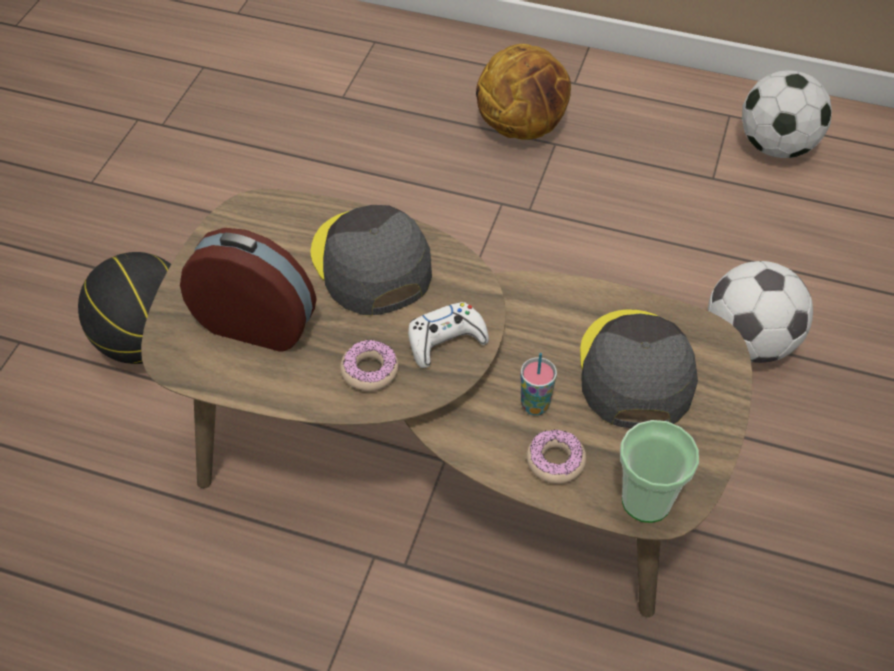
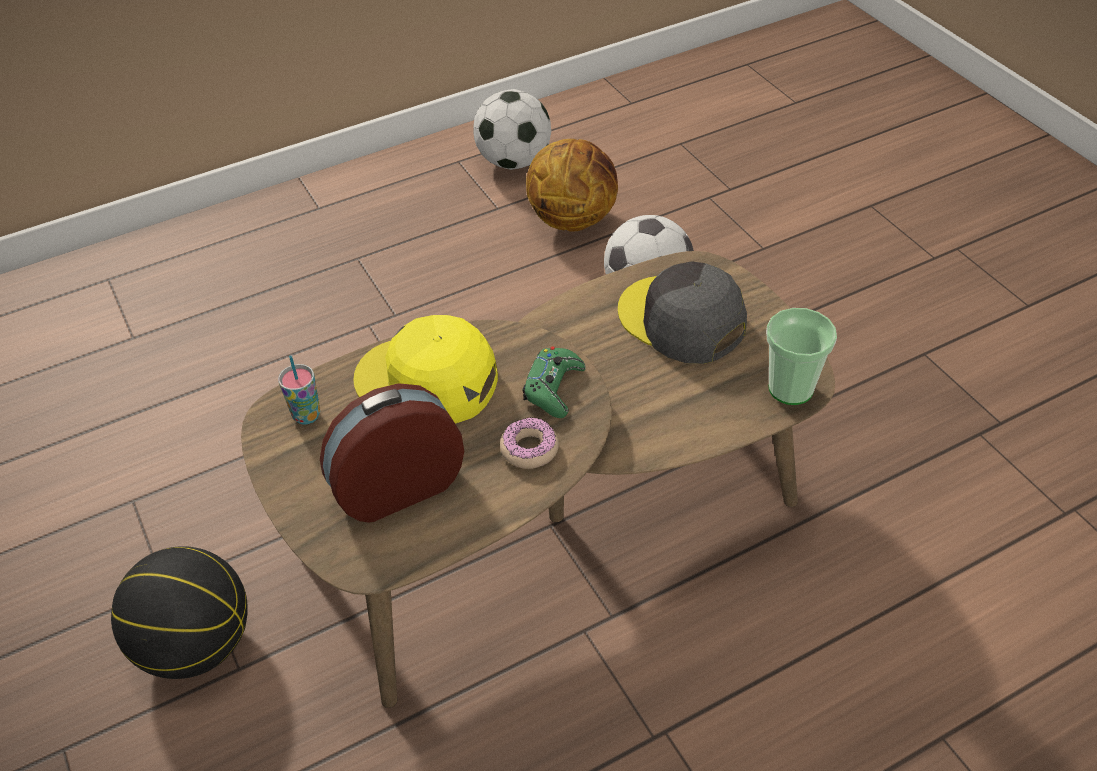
camera: 45 degrees left, 5 degrees down
grey cap [311,205,432,316] -> yellow cap [353,315,498,424]
white game controller [408,302,489,368] -> green game controller [522,347,586,418]
basketball [476,44,571,140] -> basketball moved to [526,139,618,232]
cup [521,353,557,415] -> cup moved to [278,355,320,425]
donut [527,429,586,484] -> none

